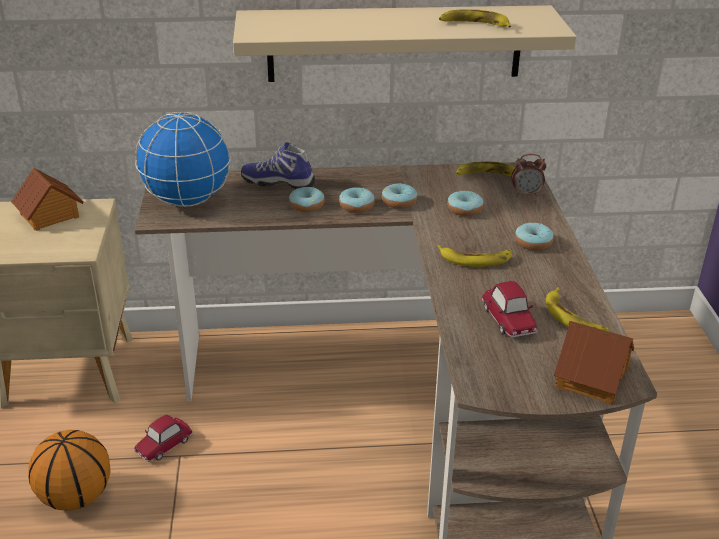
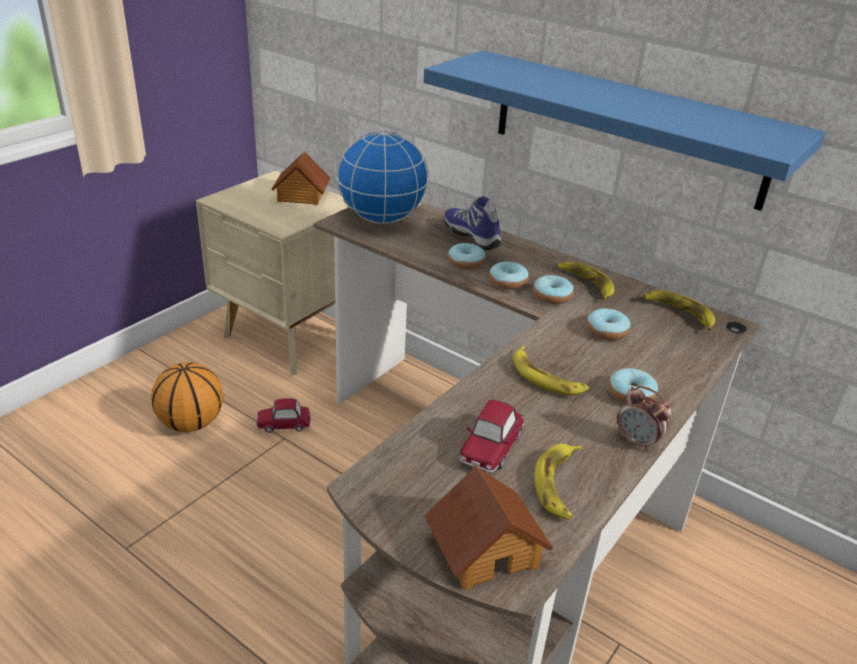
camera: 40 degrees right, 0 degrees up
beige shelf [233,5,577,82] -> blue shelf [424,50,825,211]
banana [439,9,511,28] -> banana moved to [557,261,614,300]
alarm clock [511,154,547,196] -> alarm clock moved to [617,386,672,452]

